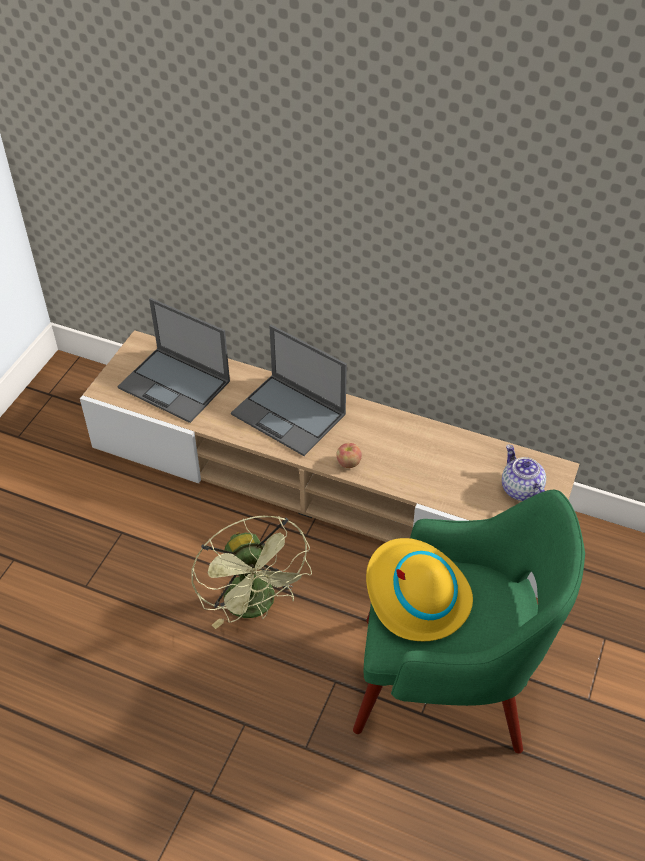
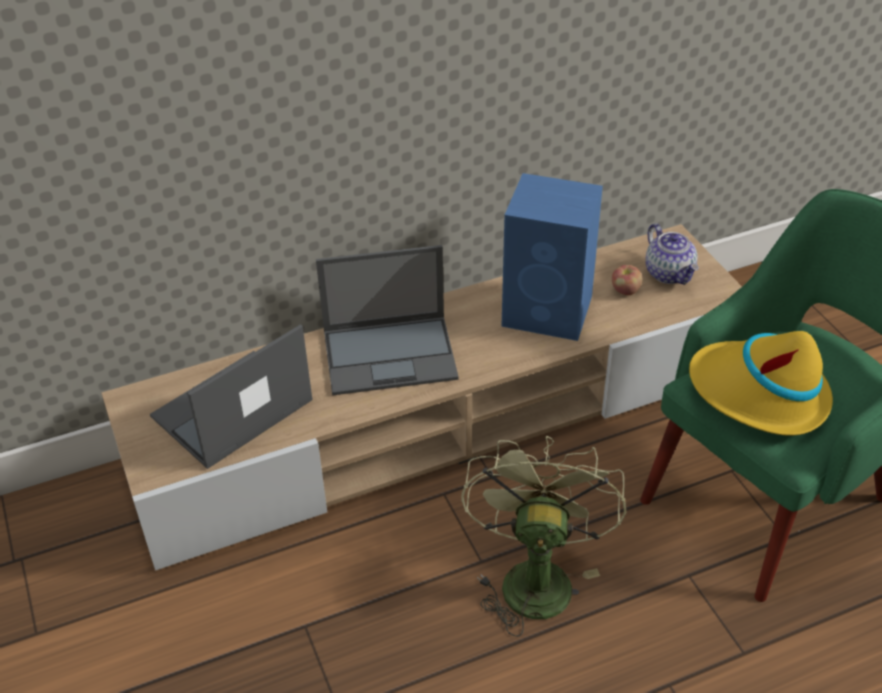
camera: 45 degrees left, 5 degrees down
laptop [118,298,230,423] -> laptop turned 150 degrees clockwise [150,324,313,469]
green fan [191,516,312,629] -> green fan turned 105 degrees counterclockwise [461,436,627,637]
apple [336,443,362,468] -> apple moved to [612,265,643,295]
teapot [502,444,546,501] -> teapot turned 135 degrees counterclockwise [645,223,699,285]
none -> blue speaker [501,173,603,341]

